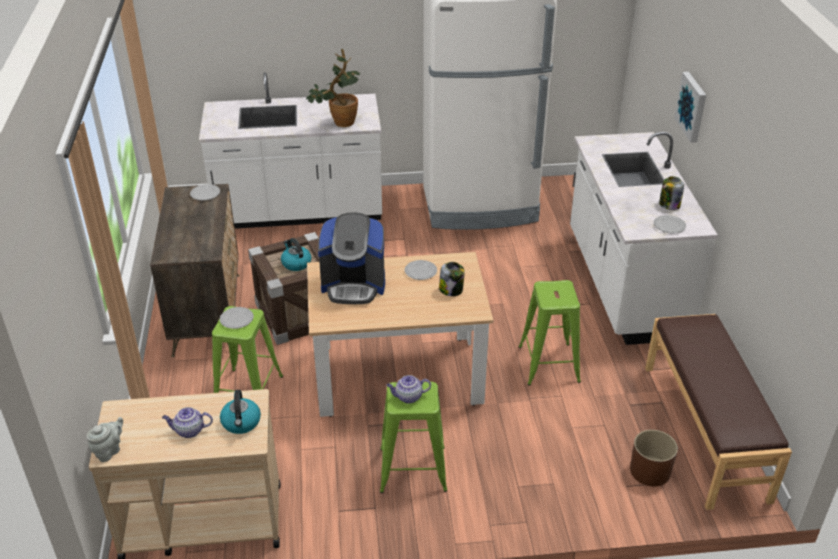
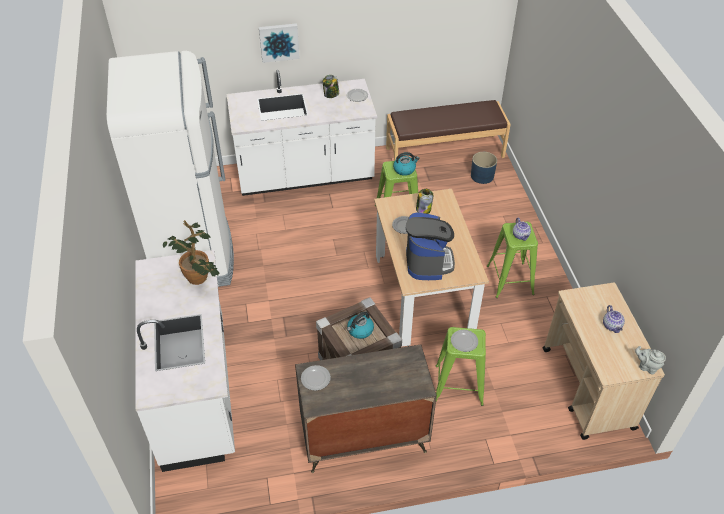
camera: 95 degrees left, 10 degrees up
kettle [220,390,261,434] -> kettle moved to [393,152,419,176]
brown planter [630,430,678,486] -> blue planter [471,152,497,184]

